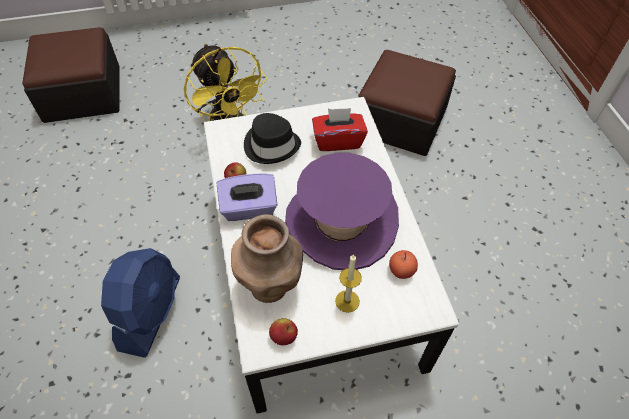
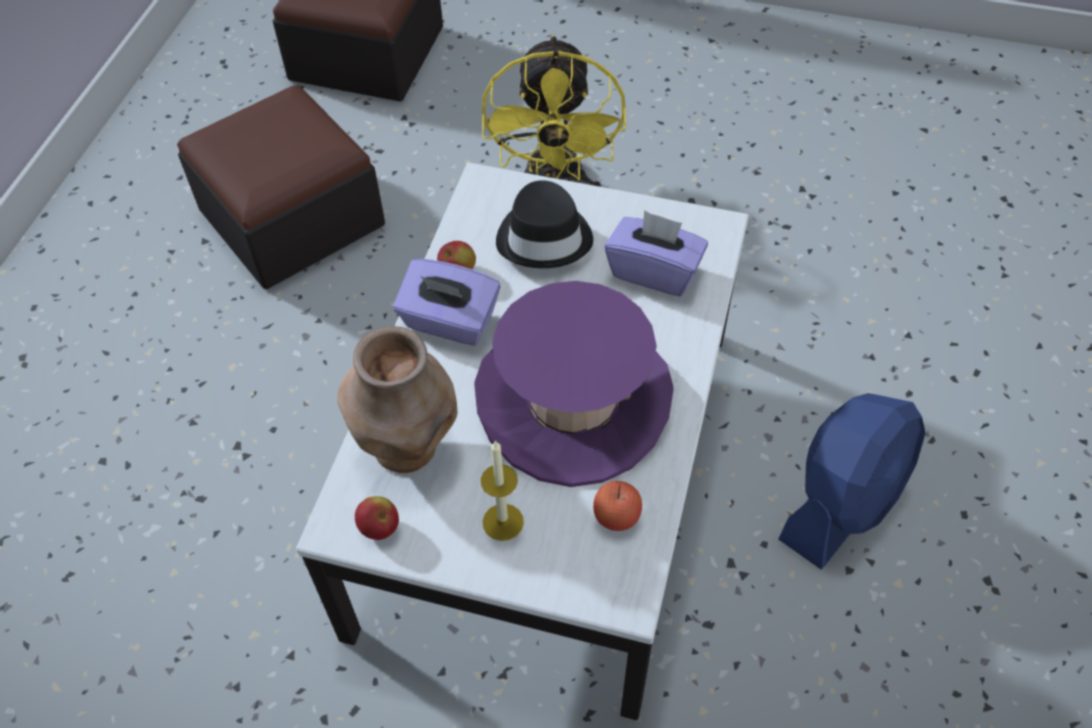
camera: 30 degrees right, 0 degrees up
blue fan [101,248,180,358] -> blue fan moved to [778,393,925,570]
red tissue box [312,108,368,151] -> purple tissue box [605,210,708,296]
ottoman [358,50,456,156] -> ottoman moved to [177,85,385,289]

